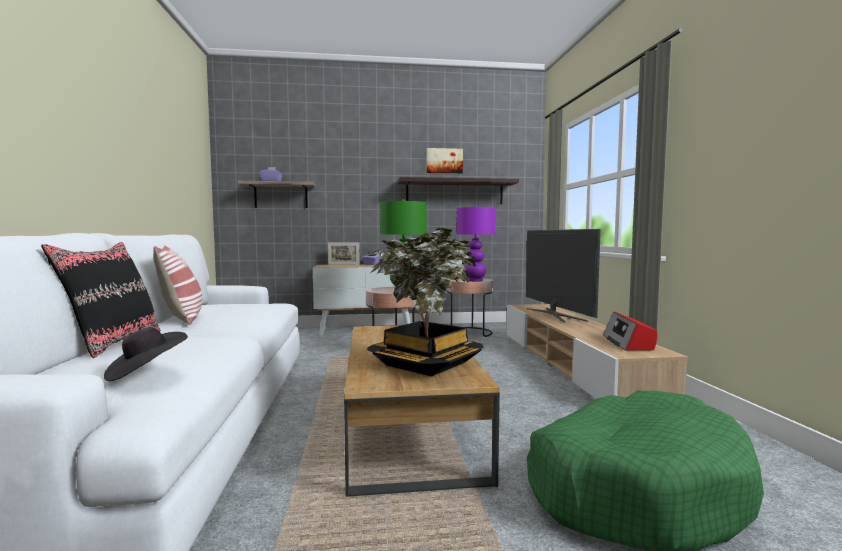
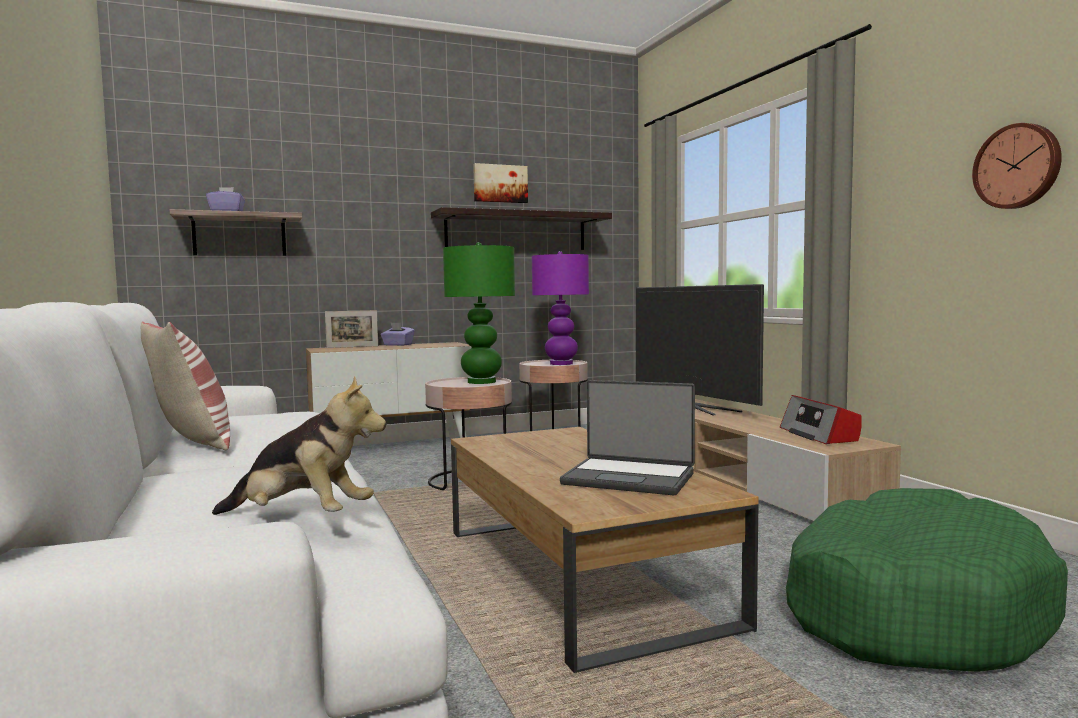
camera: 15 degrees left, 0 degrees up
black pillow [41,242,161,358] -> none
black hat [104,327,188,381] -> plush toy [212,376,386,515]
potted plant [367,227,484,376] -> laptop [560,380,695,495]
none -> wall clock [972,123,1062,209]

